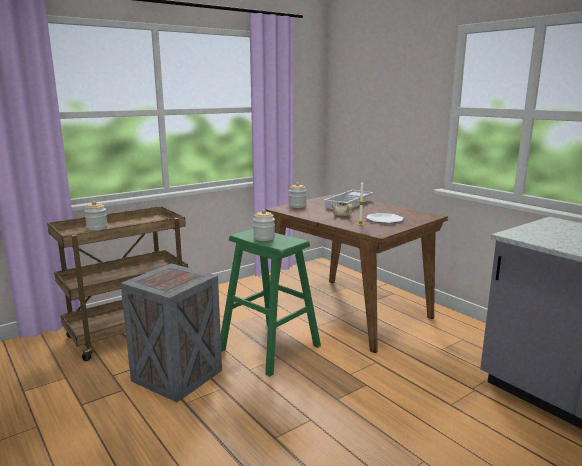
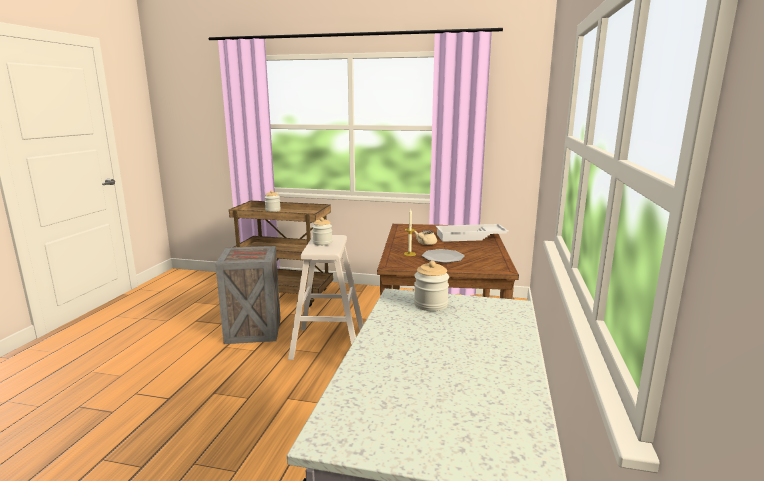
camera: 50 degrees right, 0 degrees up
green stool [221,228,321,377] -> beige stool [288,235,364,360]
jar [289,183,306,208] -> jar moved to [414,261,449,311]

